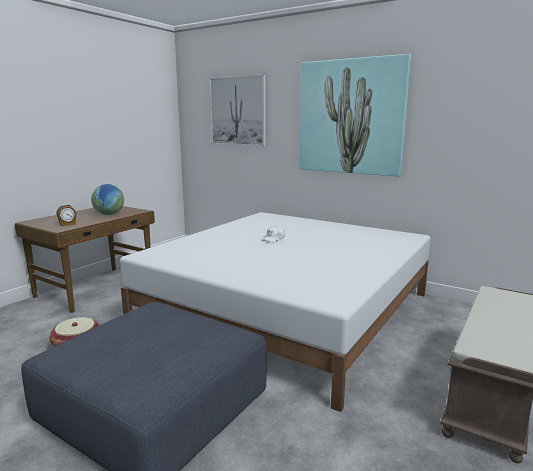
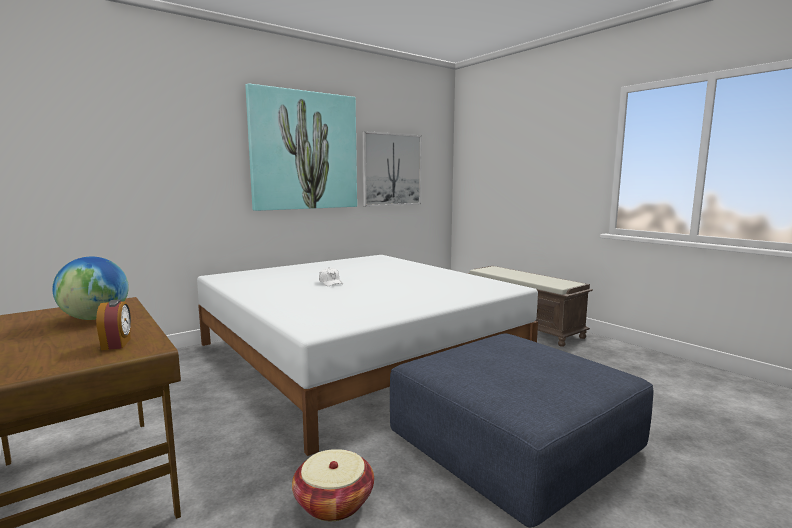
camera: 70 degrees left, 5 degrees down
picture [209,74,266,146] -> picture moved to [362,131,422,207]

